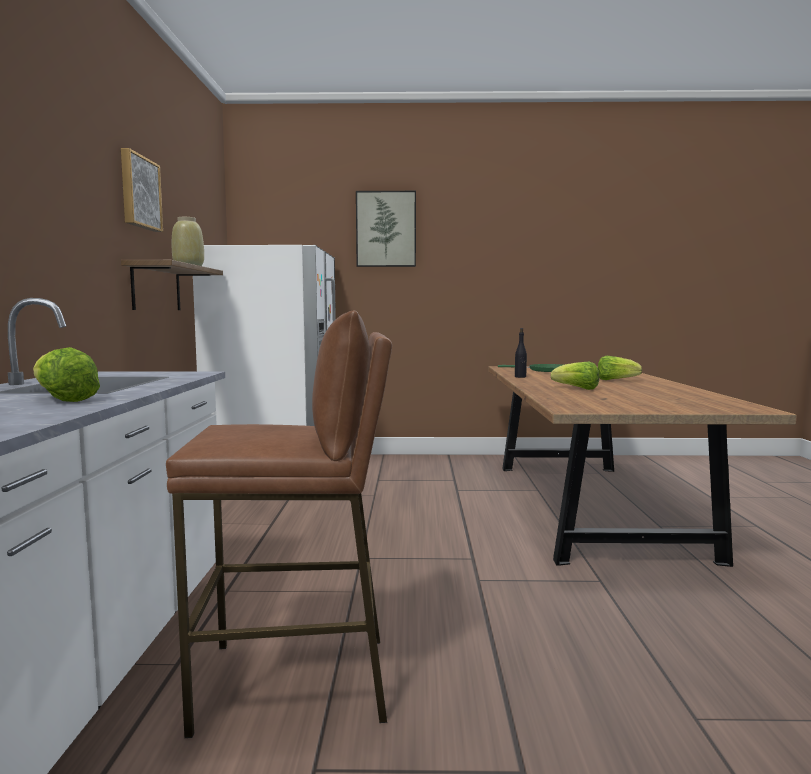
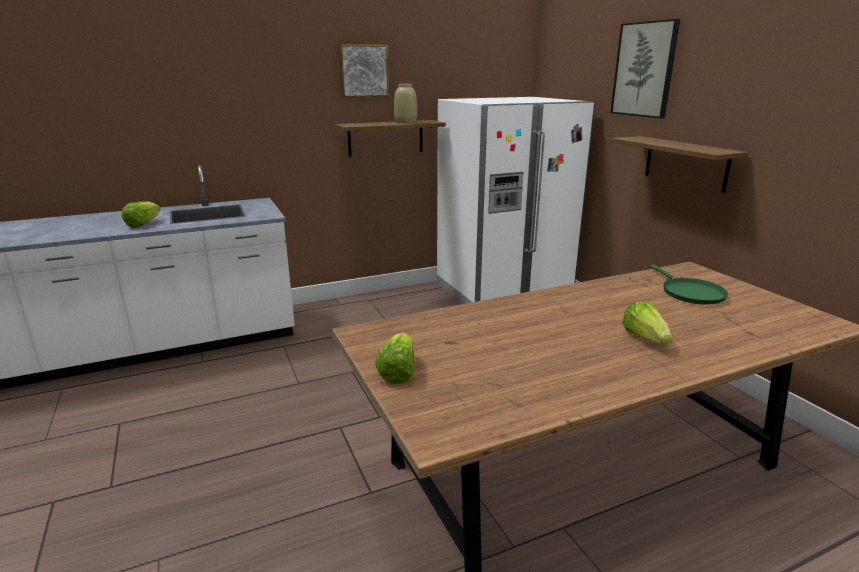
camera: 65 degrees right, 15 degrees up
brown stool [166,310,392,738] -> none
black bottle [515,328,527,378] -> none
lettuce [551,362,599,390] -> lettuce moved to [375,332,415,384]
none -> shelf [612,136,749,193]

